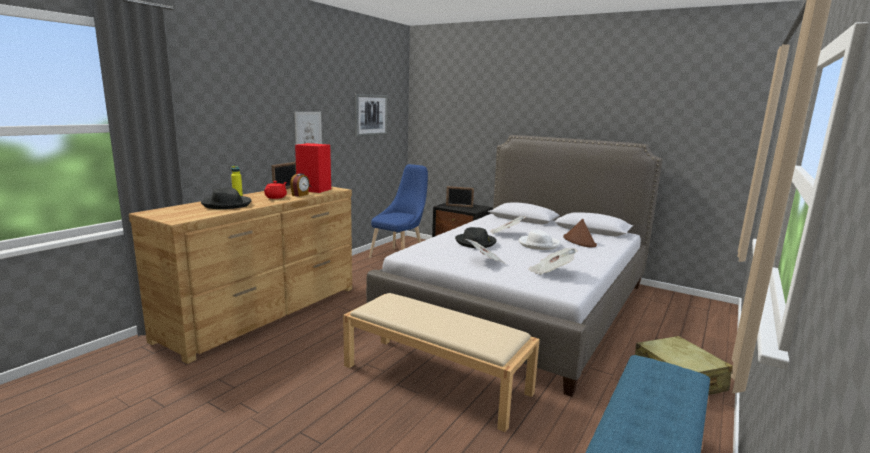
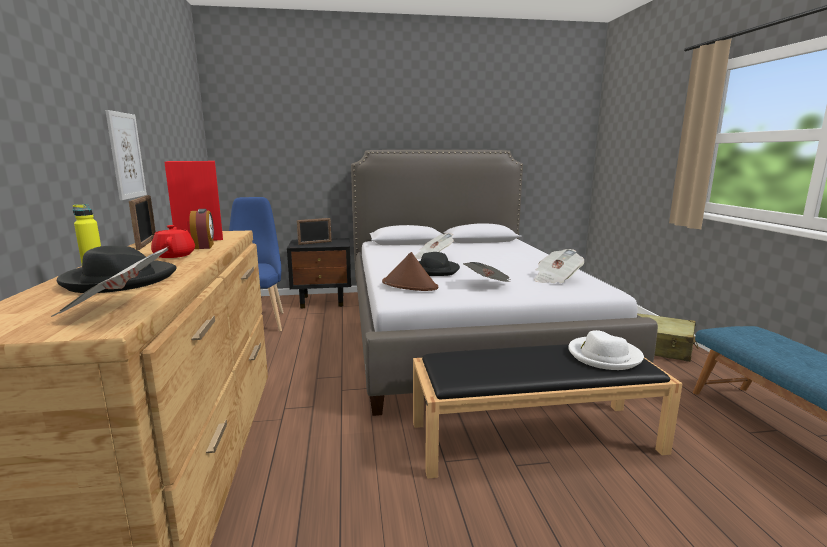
camera: 40 degrees left, 0 degrees up
beige bench [343,293,540,432] -> black bench [413,344,683,479]
picture [355,94,388,137] -> none
white hat [519,229,560,250] -> white hat moved to [568,330,644,370]
brown hat [563,219,597,247] -> brown hat moved to [382,252,438,291]
none -> newspaper [51,246,169,317]

